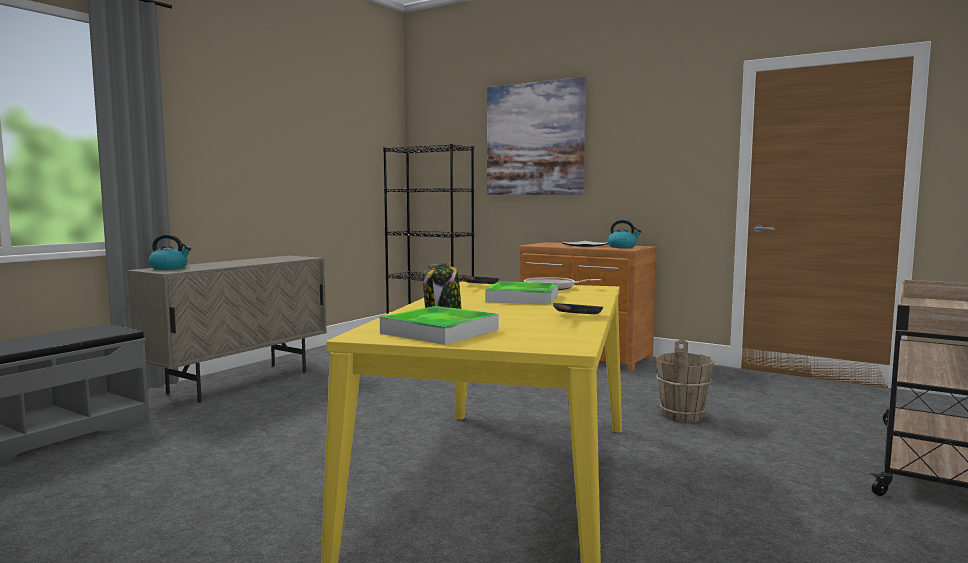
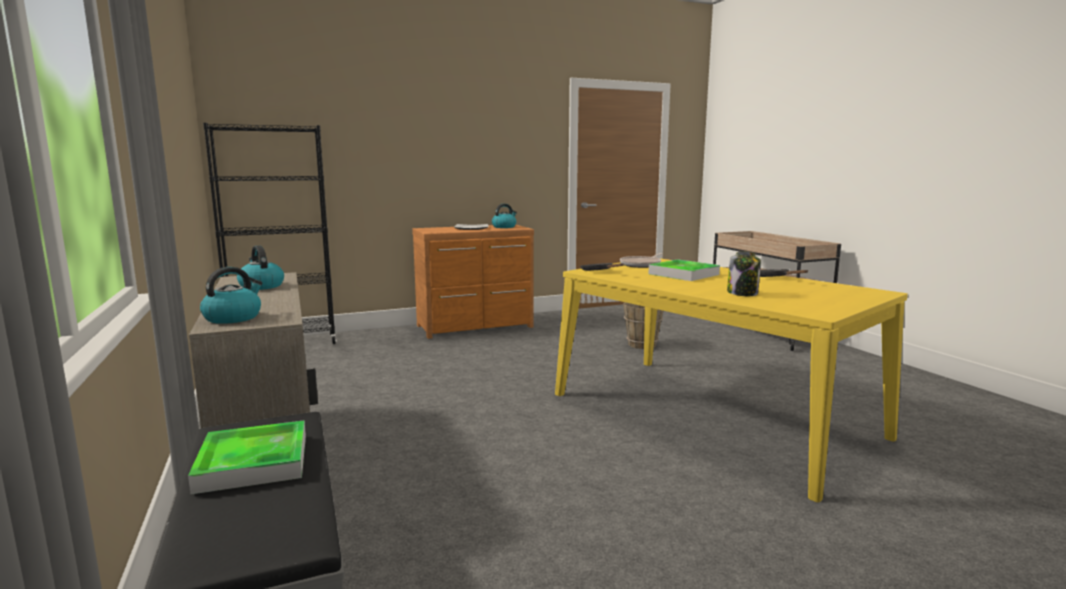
camera: 55 degrees left, 5 degrees up
tray [380,306,499,345] -> tray moved to [188,421,306,494]
picture [487,77,586,195] -> none
none -> kettle [237,245,284,290]

